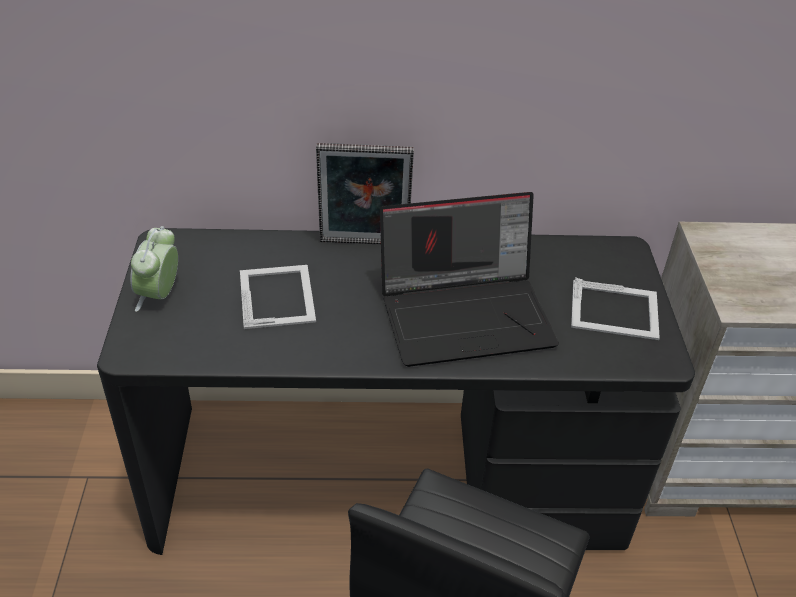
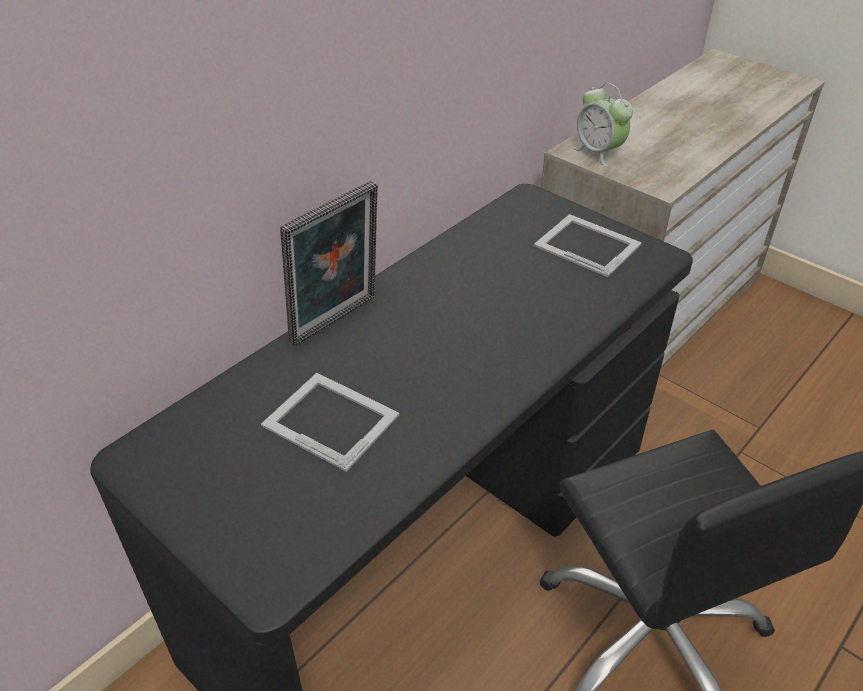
camera: 45 degrees left, 0 degrees up
alarm clock [130,226,178,312] -> alarm clock moved to [573,83,633,167]
laptop [380,192,559,367] -> none
picture frame [571,277,660,340] -> picture frame turned 105 degrees counterclockwise [534,214,642,277]

